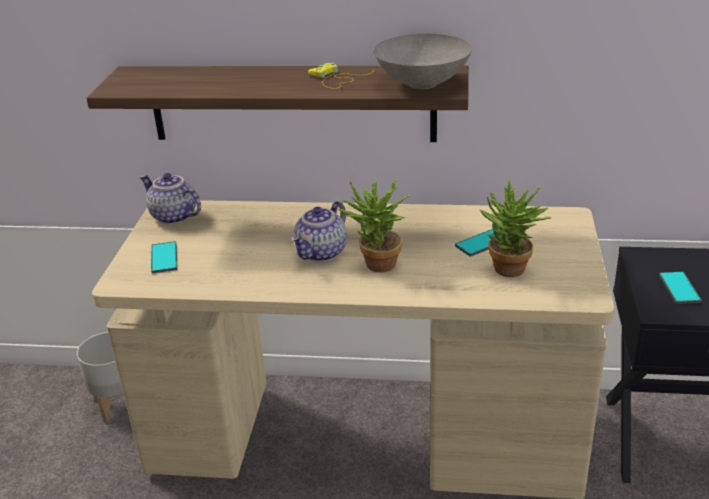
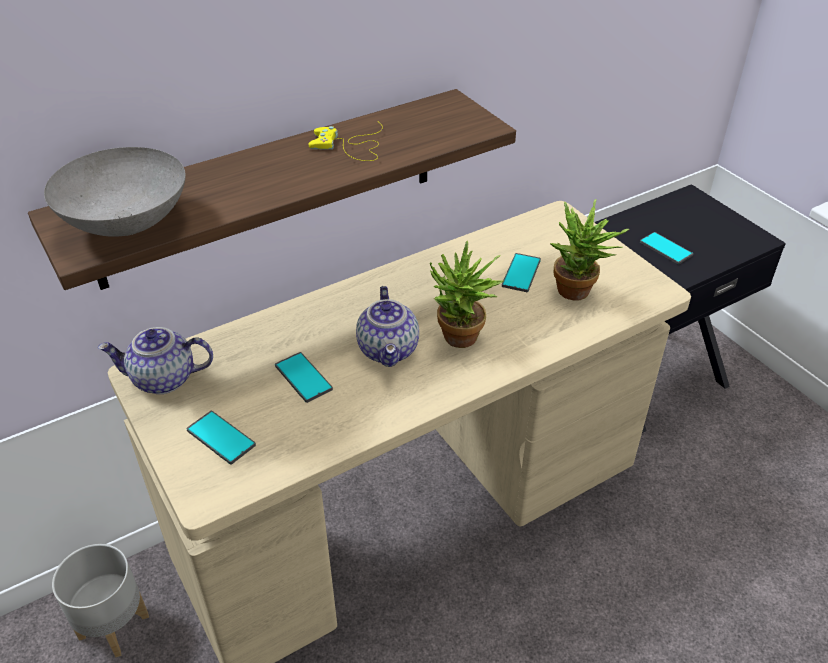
camera: 40 degrees left, 10 degrees up
grey bowl [374,33,472,89] -> grey bowl moved to [44,147,186,237]
none -> phone [275,352,333,403]

